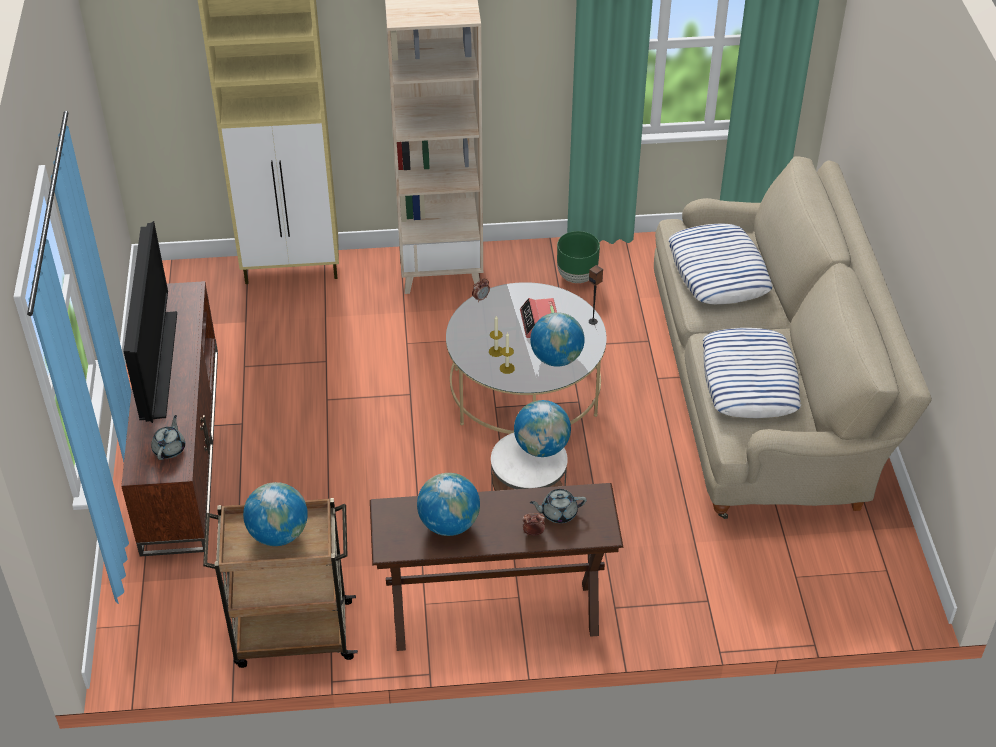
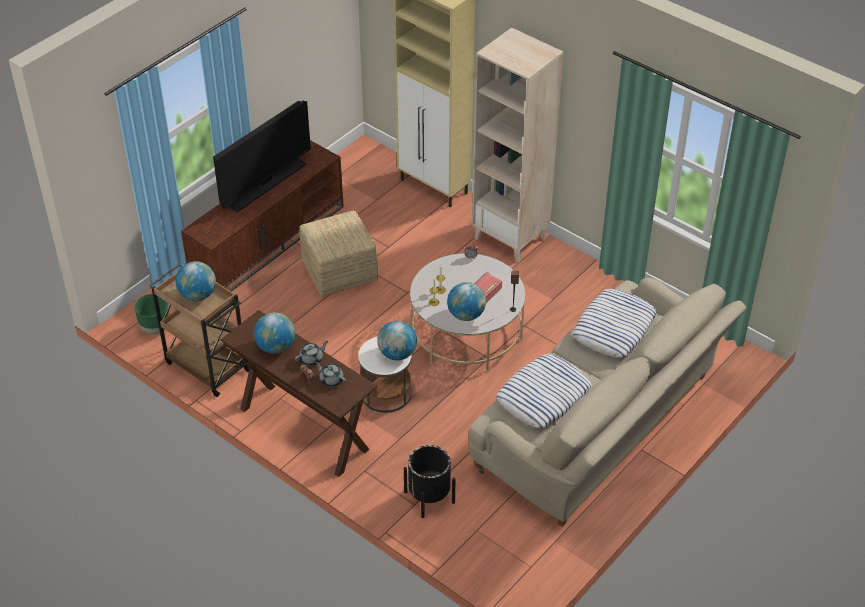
camera: 45 degrees right, 0 degrees up
grey teapot [151,415,185,460] -> grey teapot moved to [295,341,328,366]
green planter [557,231,600,283] -> green planter moved to [135,294,170,334]
none -> ottoman [299,210,378,297]
none -> black planter [404,445,456,518]

